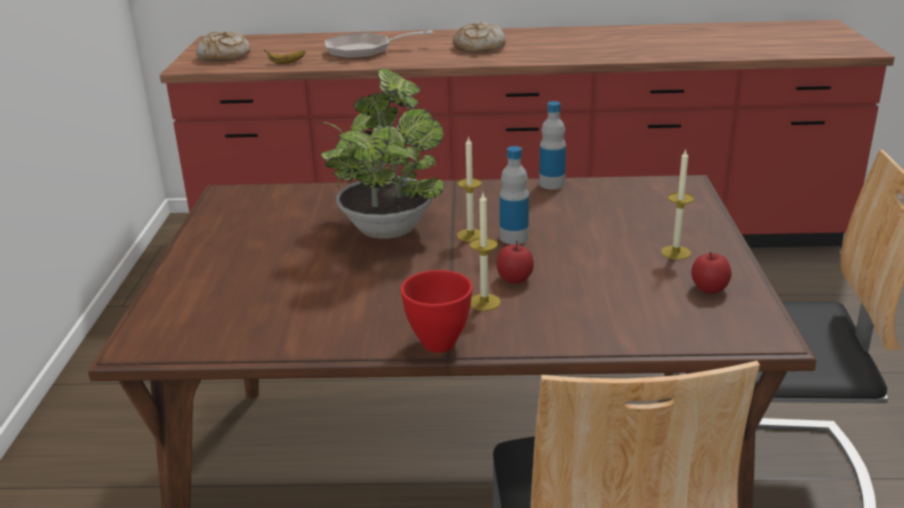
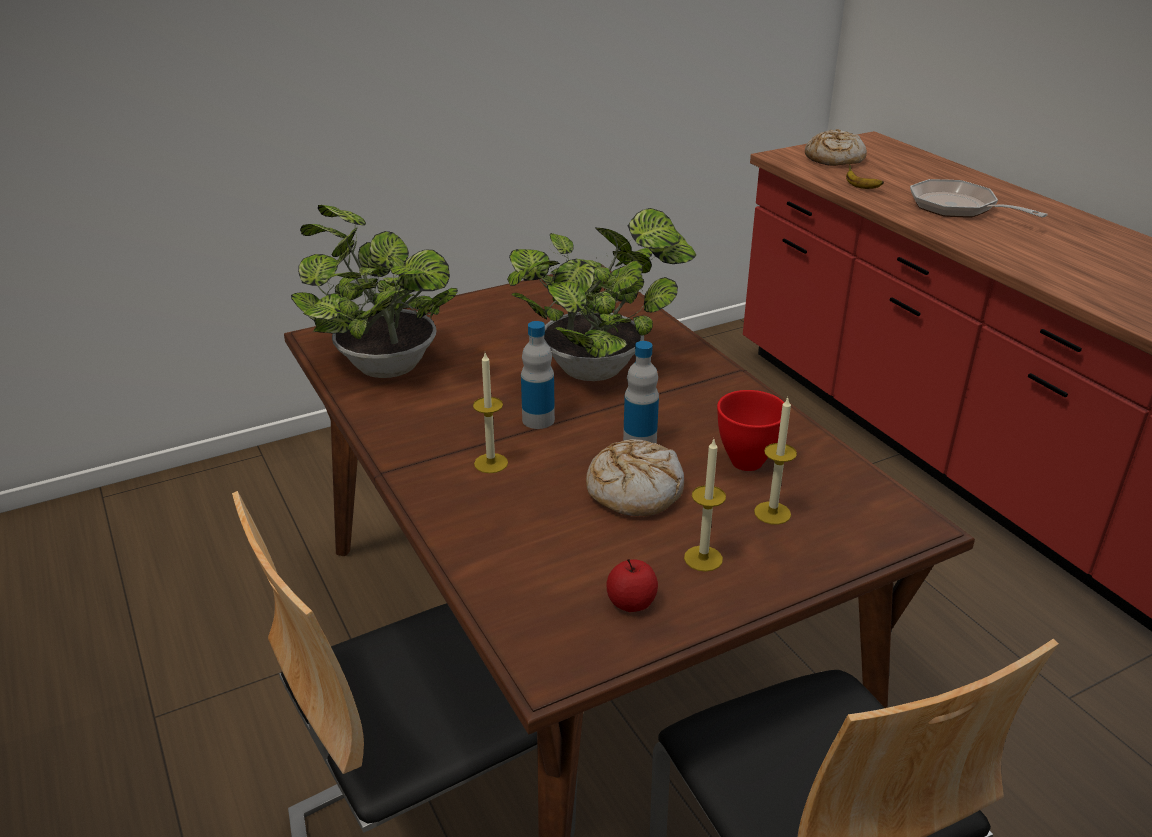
camera: 60 degrees right, 5 degrees up
red bowl [401,270,473,353] -> red bowl moved to [717,390,785,471]
bread [453,22,506,52] -> bread moved to [586,439,684,516]
candle [457,136,482,242] -> candle moved to [754,398,797,525]
apple [497,241,534,284] -> none
bottle [539,101,566,190] -> bottle moved to [521,321,555,429]
none -> potted plant [291,205,458,378]

